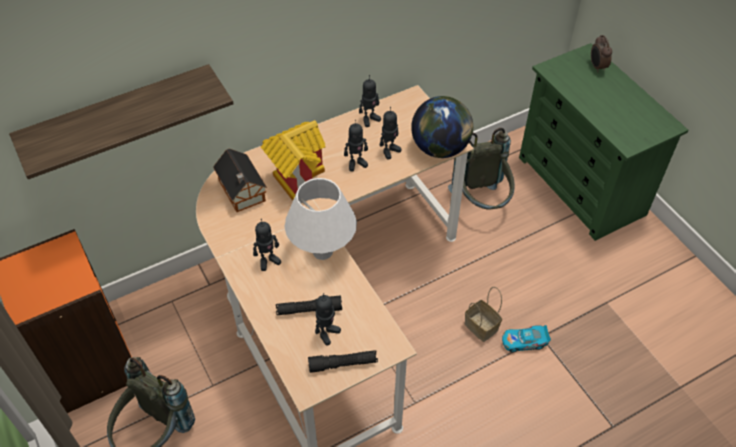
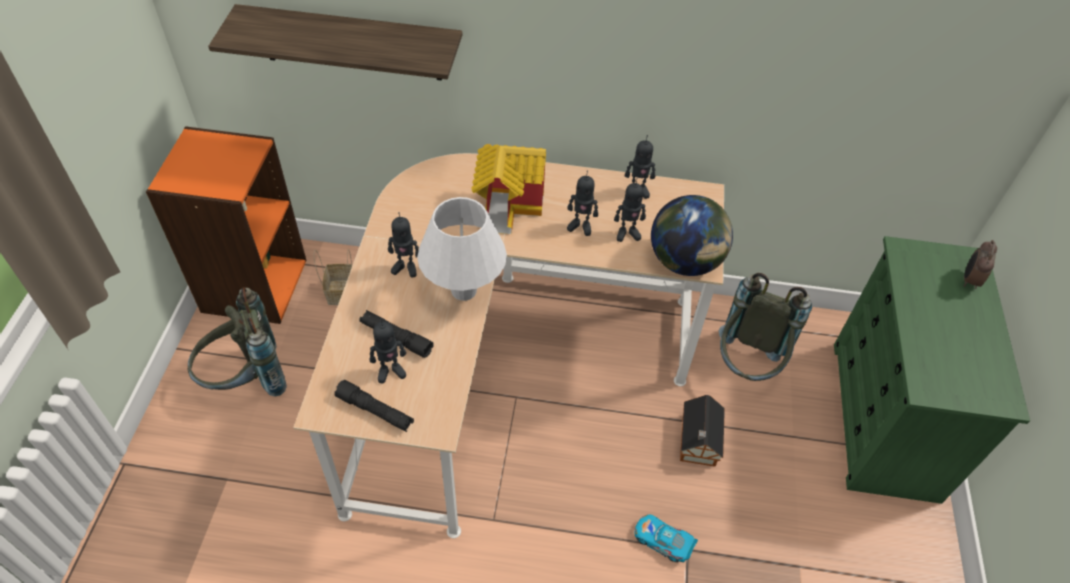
camera: 35 degrees right, 0 degrees up
toy house [213,149,267,212] -> toy house moved to [680,395,725,467]
basket [465,287,502,342] -> basket moved to [314,249,352,305]

